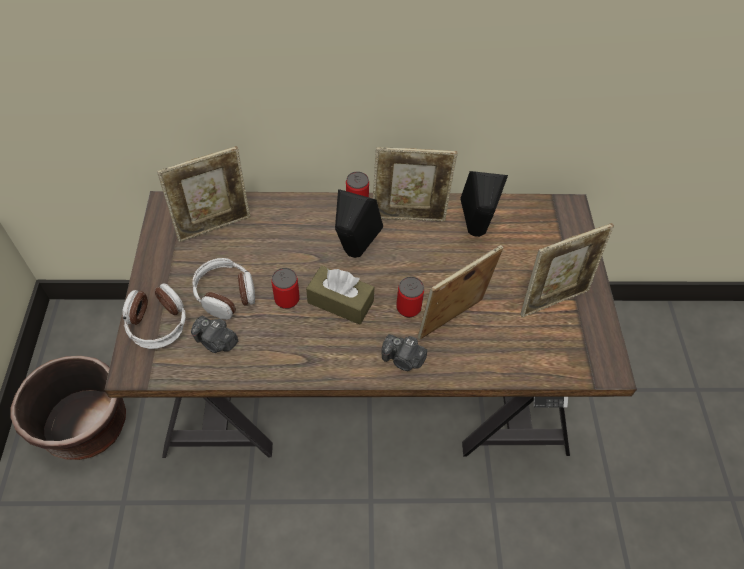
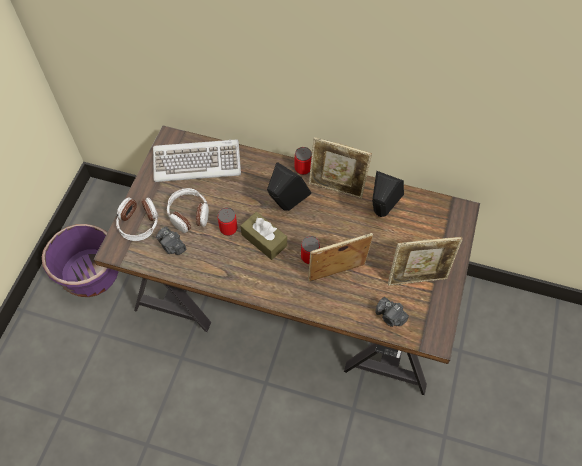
camera: 20 degrees right, 5 degrees up
brown planter [10,356,126,460] -> purple planter [42,224,119,297]
picture frame [157,146,251,242] -> keyboard [153,139,241,182]
camera [382,334,427,371] -> camera moved to [376,297,409,327]

